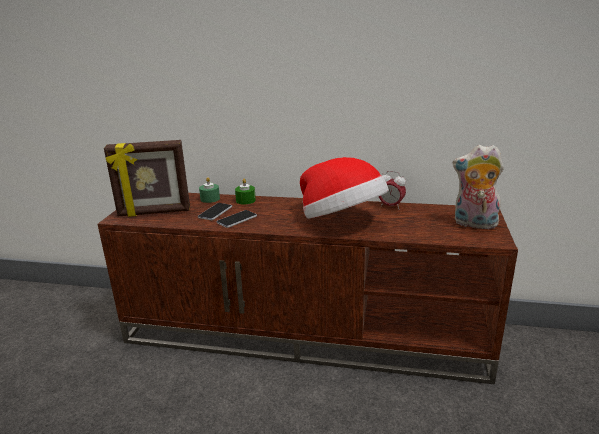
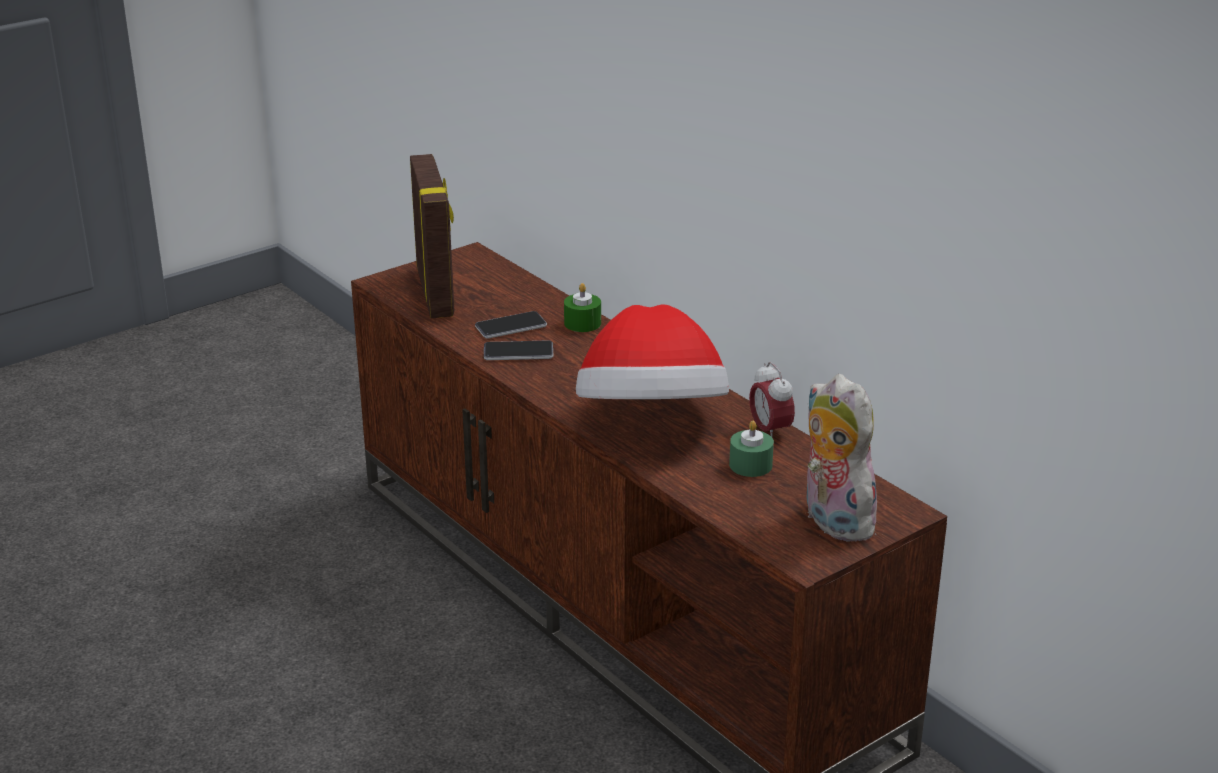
camera: 40 degrees right, 5 degrees up
picture frame [104,140,190,217] -> picture frame turned 135 degrees counterclockwise [410,154,454,318]
green candle [199,177,220,203] -> green candle moved to [729,421,774,477]

